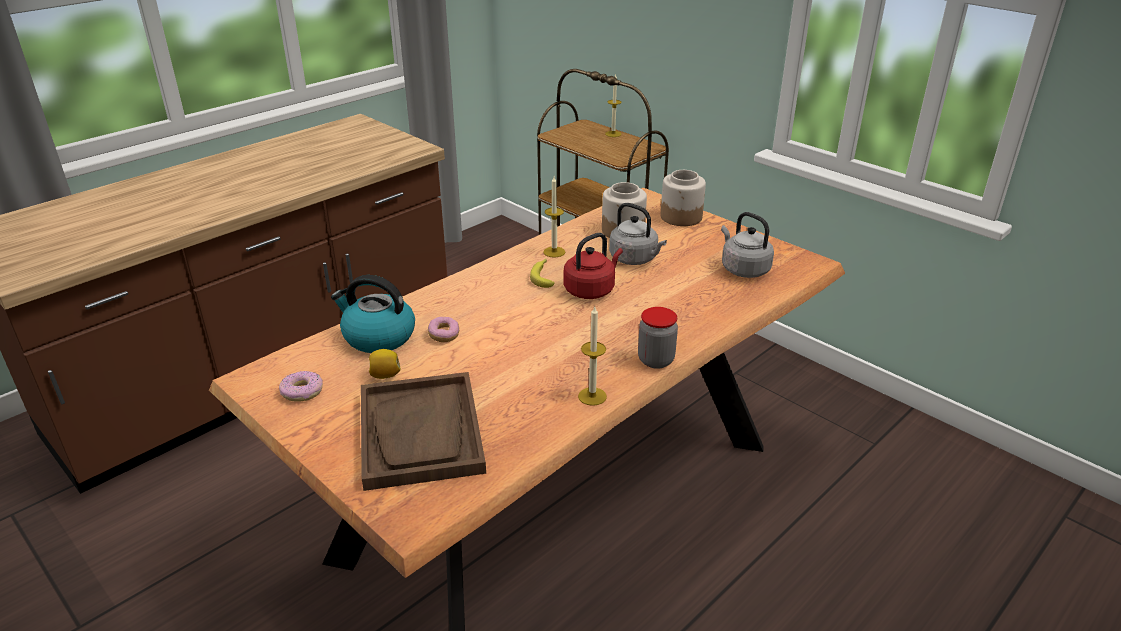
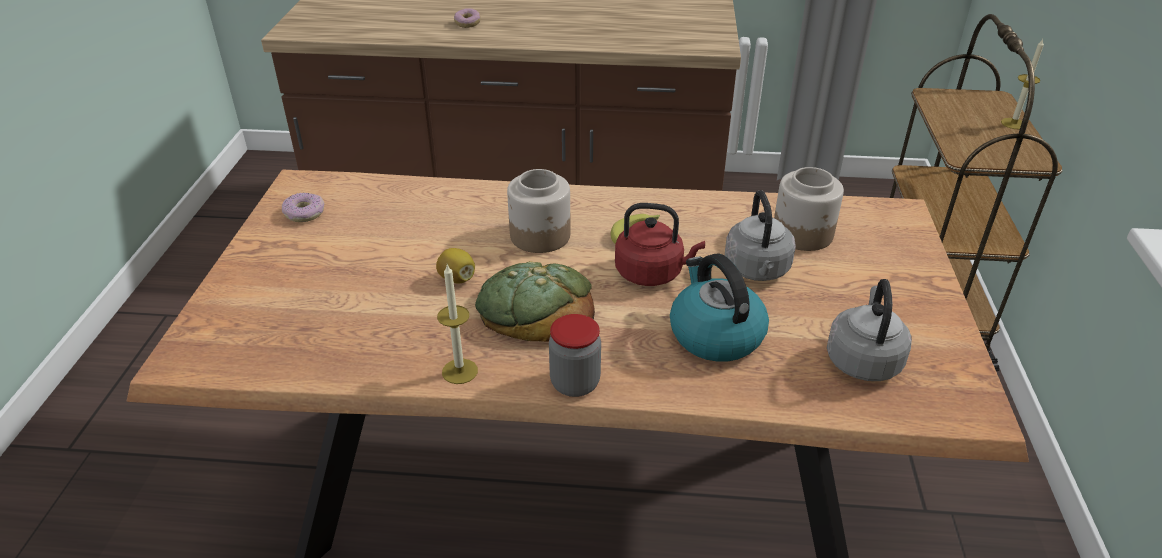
camera: 50 degrees right, 5 degrees up
kettle [331,275,415,353] -> kettle moved to [670,253,769,362]
brown tray [361,372,486,491] -> none
lemon [369,349,401,379] -> lemon moved to [436,248,475,283]
donut [428,317,459,342] -> donut moved to [454,8,480,28]
candle [543,177,565,257] -> none
jar [661,170,706,226] -> jar moved to [507,169,571,253]
none -> bread [475,261,595,342]

